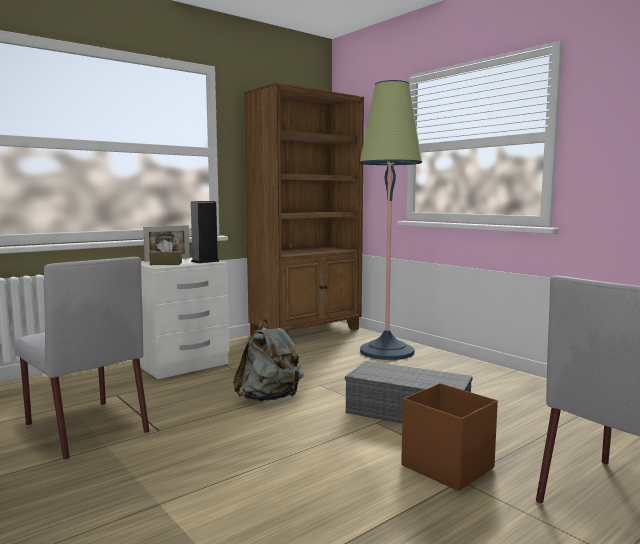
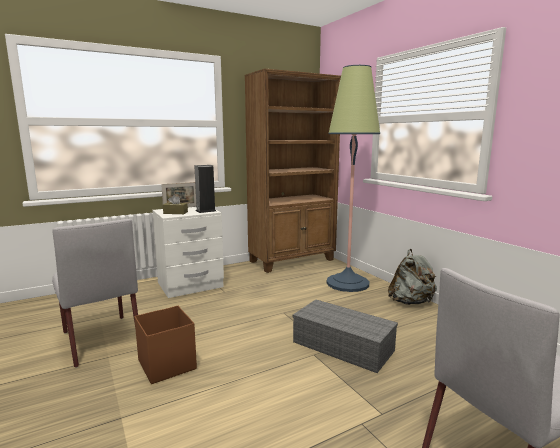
camera: 10 degrees right, 5 degrees up
grey backpack [233,319,304,402] -> grey backpack moved to [388,249,437,305]
brown storage box [401,383,498,491] -> brown storage box moved to [134,306,197,384]

